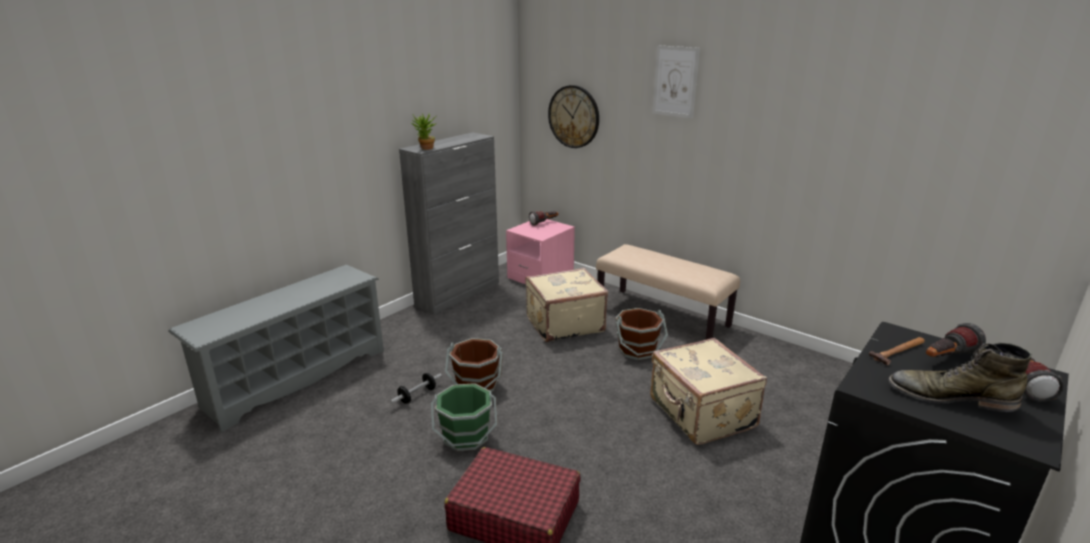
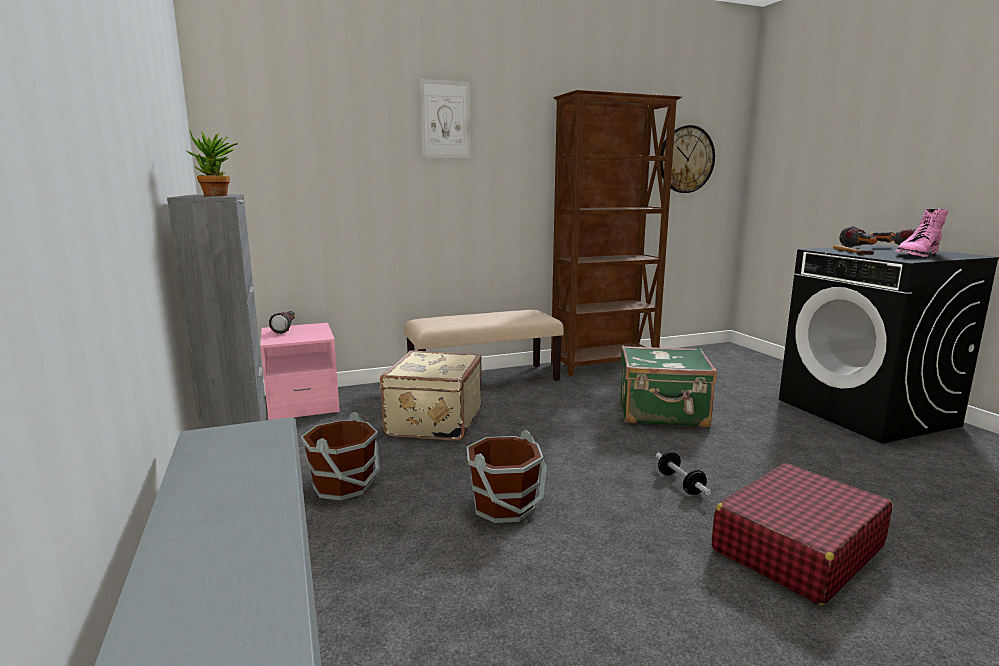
camera: 60 degrees left, 10 degrees down
dumbbell [390,373,442,404] -> dumbbell moved to [656,452,711,496]
green bucket [431,383,498,451] -> none
wall clock [548,85,599,148] -> wall clock moved to [660,125,715,193]
brown bucket [616,308,668,360] -> brown bucket moved to [301,412,380,501]
beige suitcase [650,338,767,445] -> green suitcase [620,346,717,427]
green boot [889,343,1032,412] -> pink boot [895,209,949,257]
none -> brown bookcase [551,90,682,376]

